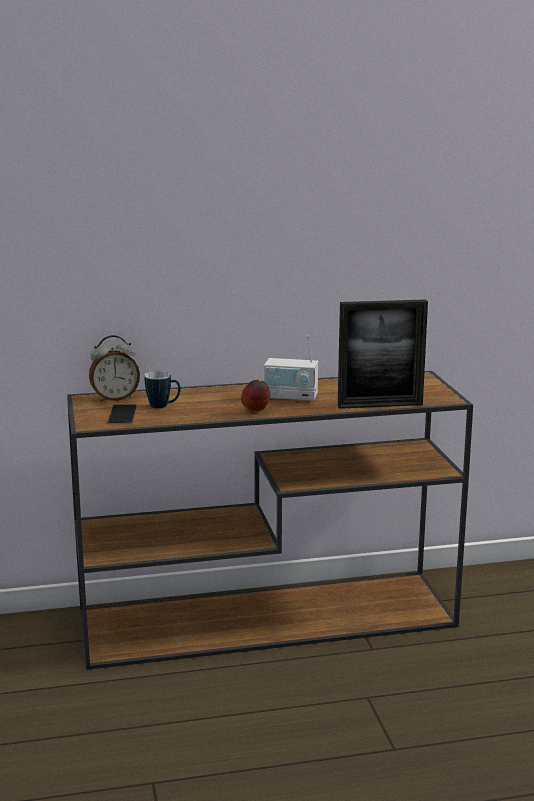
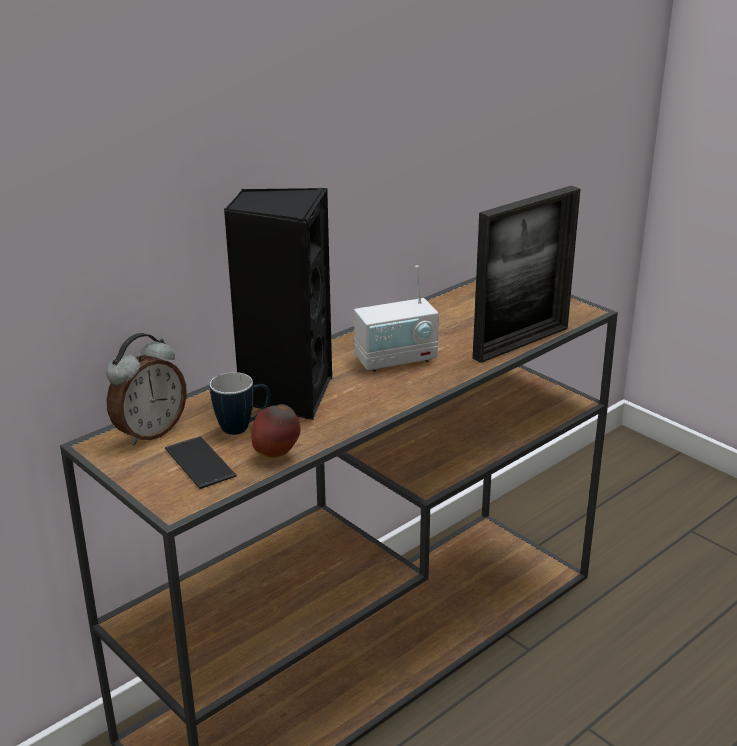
camera: 30 degrees left, 10 degrees up
apple [241,380,270,412] -> apple moved to [251,404,301,458]
none -> black speaker [224,188,332,420]

